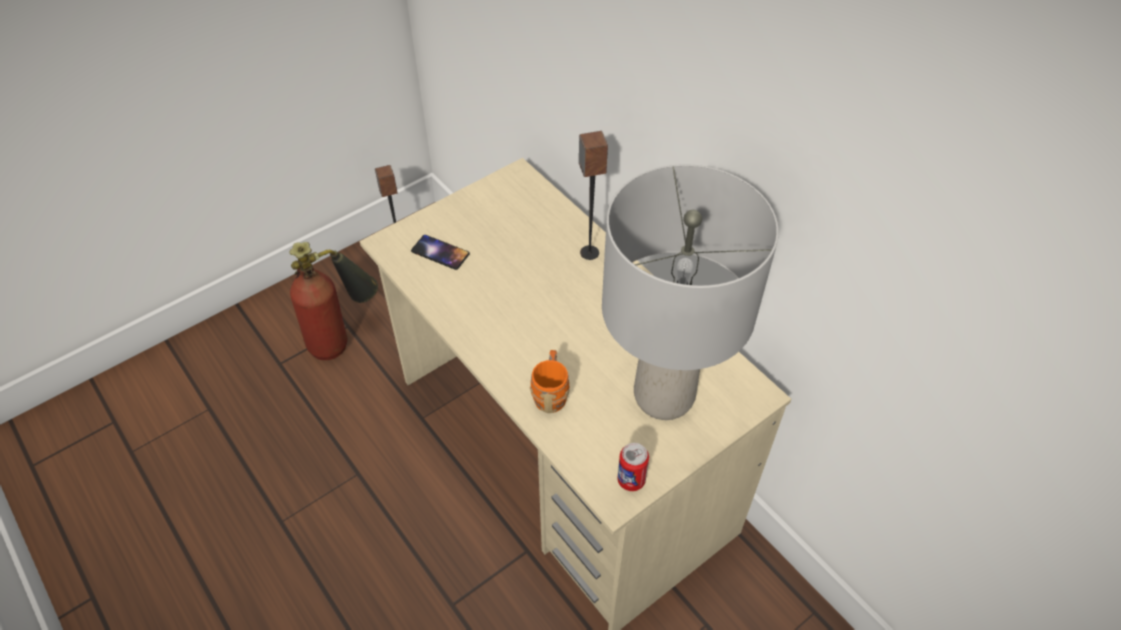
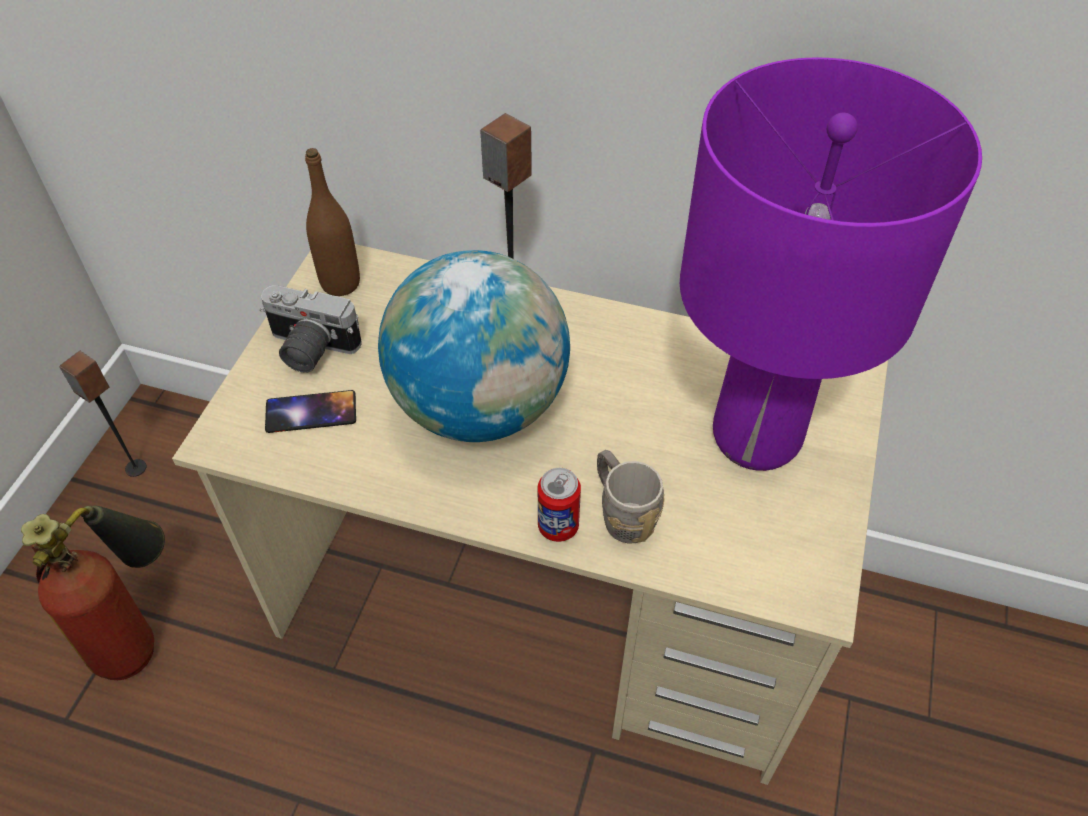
camera: 35 degrees left, 0 degrees up
orange mug [530,350,570,414] -> grey mug [597,450,665,544]
grey table lamp [602,164,779,420] -> purple table lamp [680,58,982,471]
can [617,443,649,491] -> can moved to [538,468,581,542]
none -> camera [260,285,362,373]
none -> brown bottle [305,148,360,296]
none -> globe [378,250,570,442]

